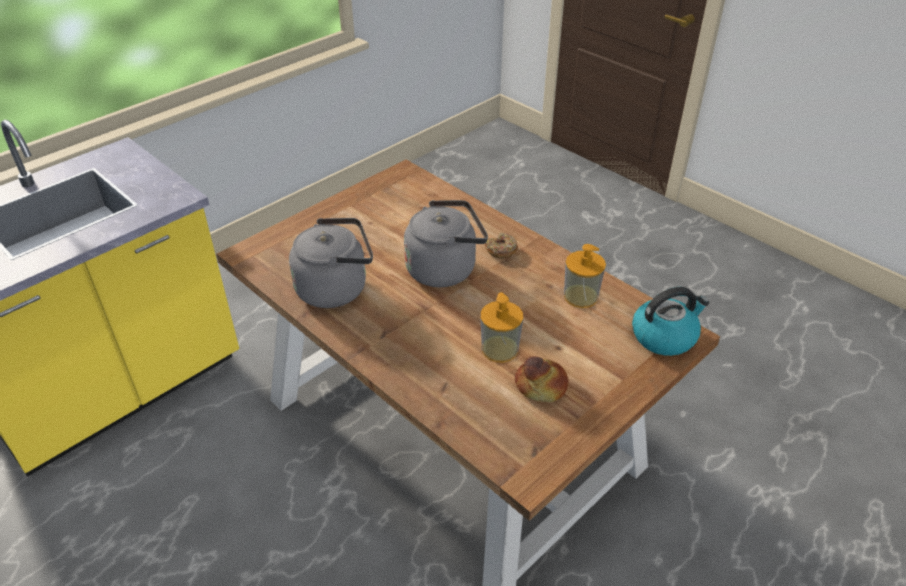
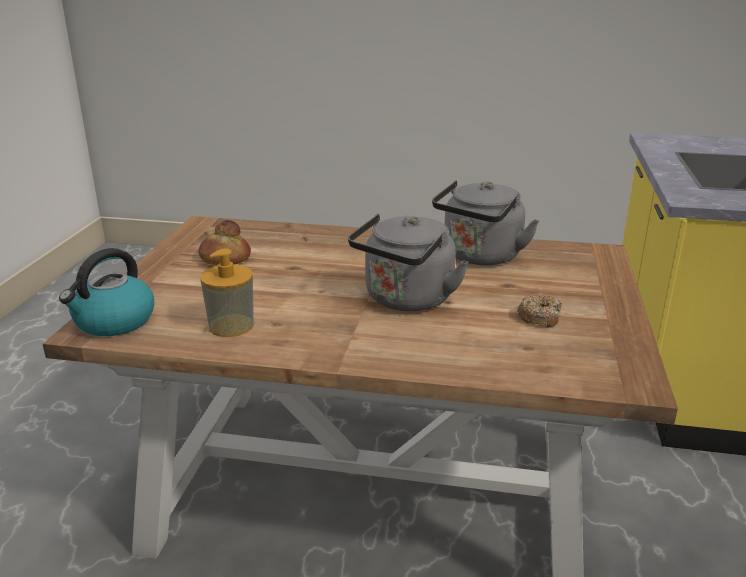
camera: 145 degrees right, 15 degrees down
soap dispenser [481,293,523,362] -> none
donut [485,233,518,259] -> donut moved to [517,295,562,328]

